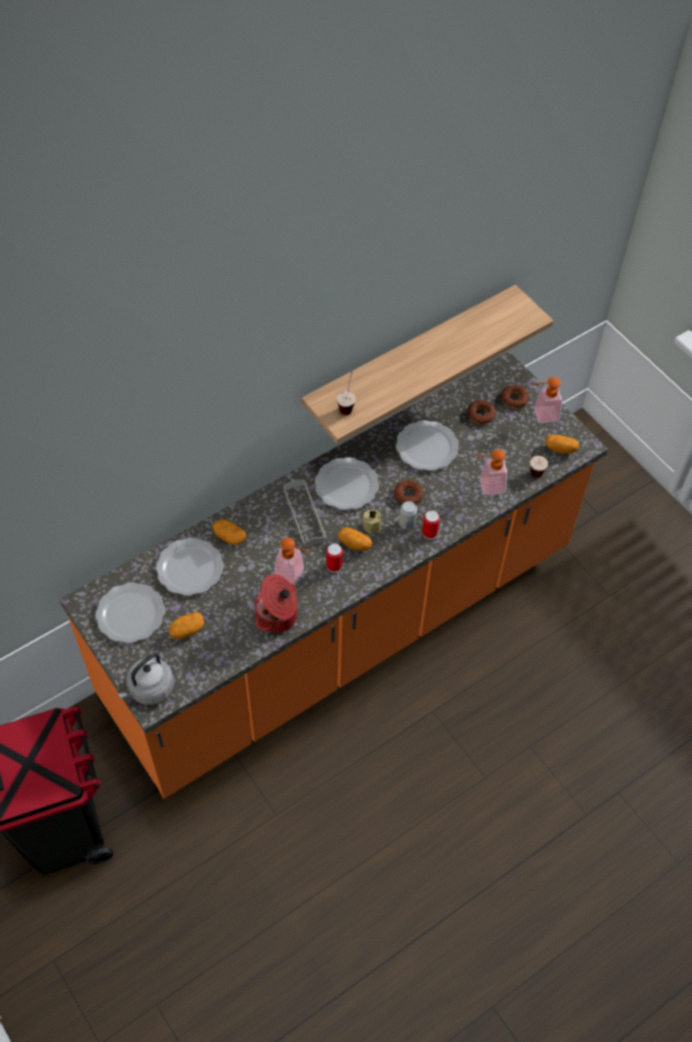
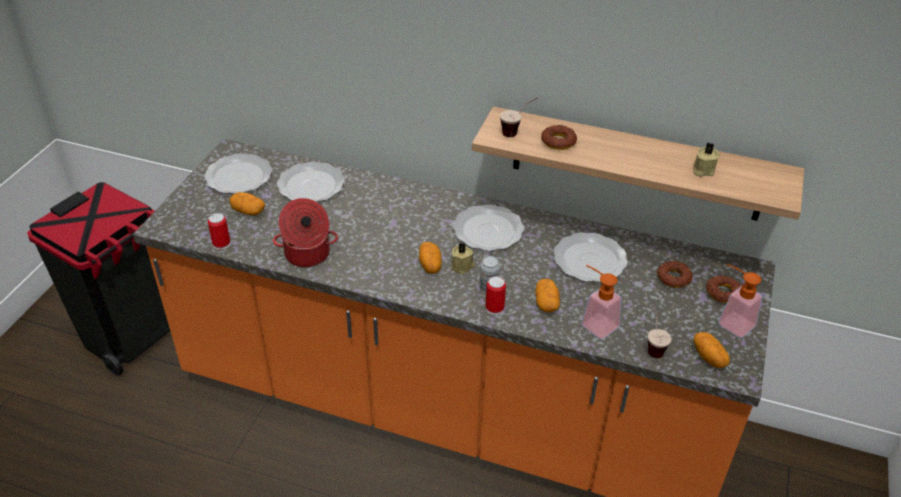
camera: 55 degrees right, 15 degrees down
grey kettle [117,653,174,705] -> none
potato [213,520,246,545] -> potato moved to [535,279,560,312]
soap dispenser [274,538,310,585] -> none
grey tray [284,480,327,547] -> none
can [326,544,343,573] -> can moved to [208,213,230,250]
donut [394,480,424,505] -> donut moved to [541,125,577,150]
none -> beige candle [693,142,720,177]

